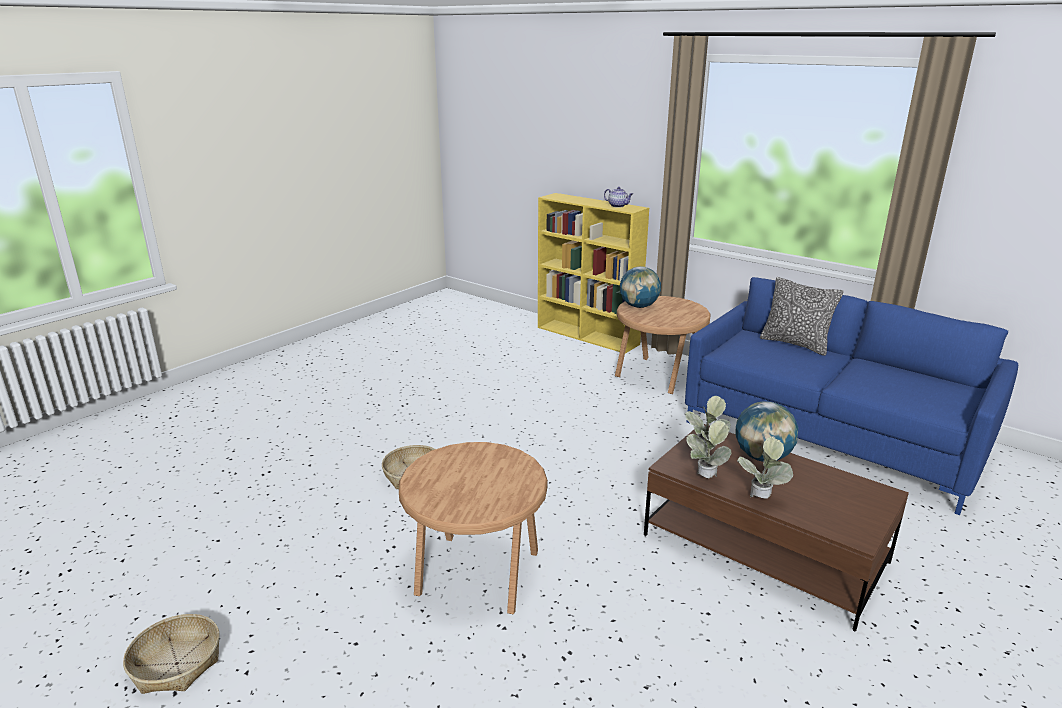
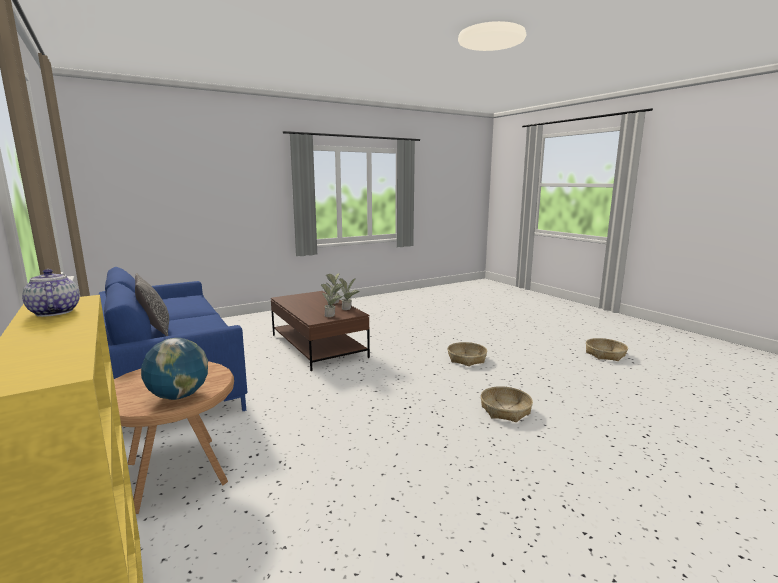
camera: 160 degrees left, 10 degrees down
brown side table [399,442,548,614] -> basket [448,342,487,366]
globe [735,402,798,462] -> none

